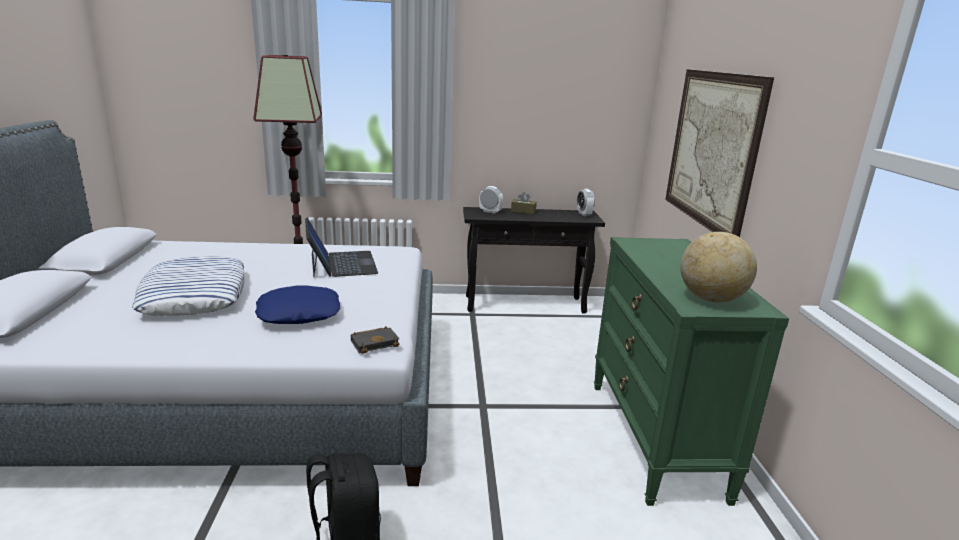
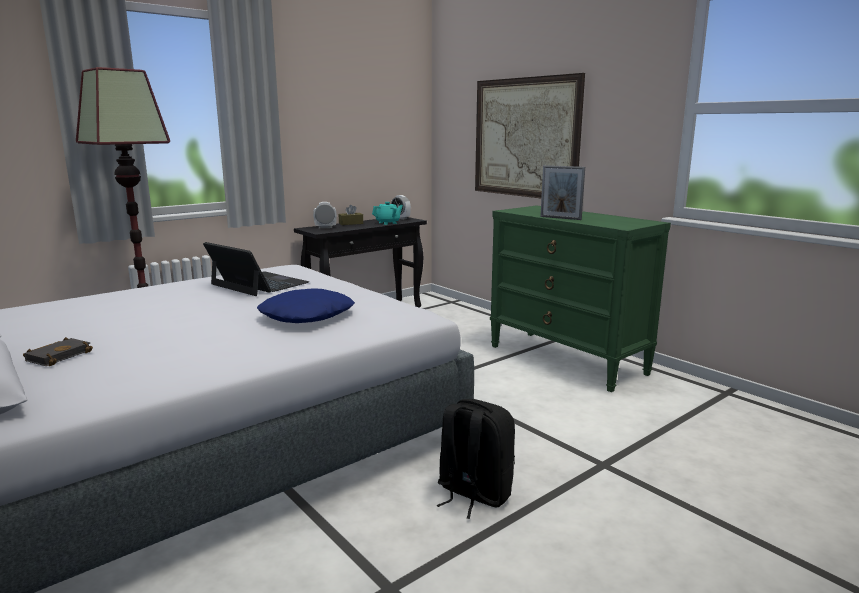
camera: 35 degrees left, 5 degrees down
pillow [132,256,245,316] -> none
black book [351,326,400,354] -> black book moved to [23,337,93,366]
globe [681,232,757,302] -> none
none -> turquoise teapot [372,202,403,225]
none -> picture frame [540,165,585,220]

